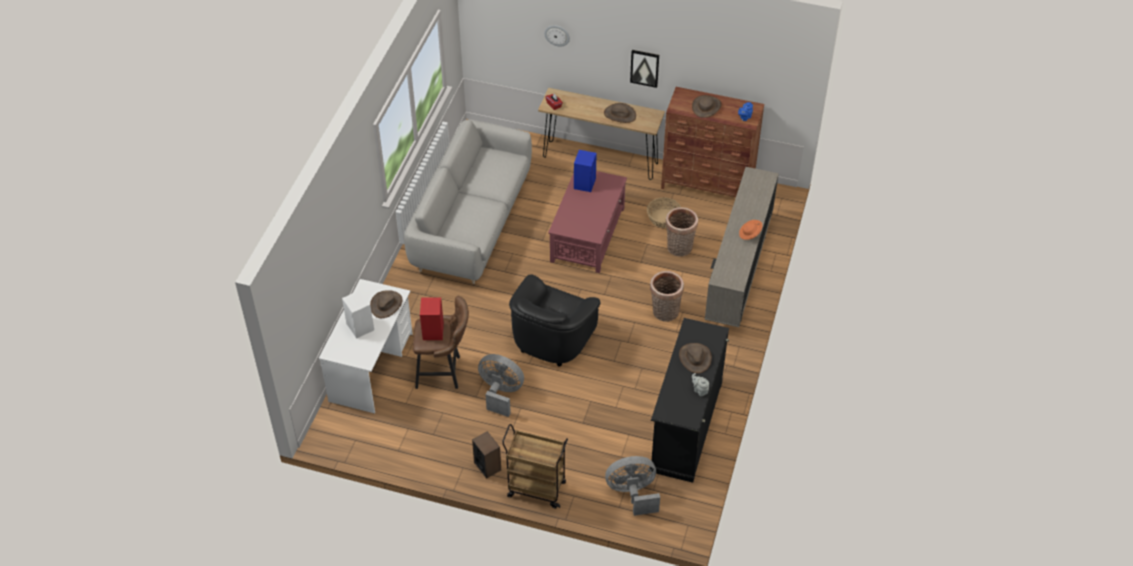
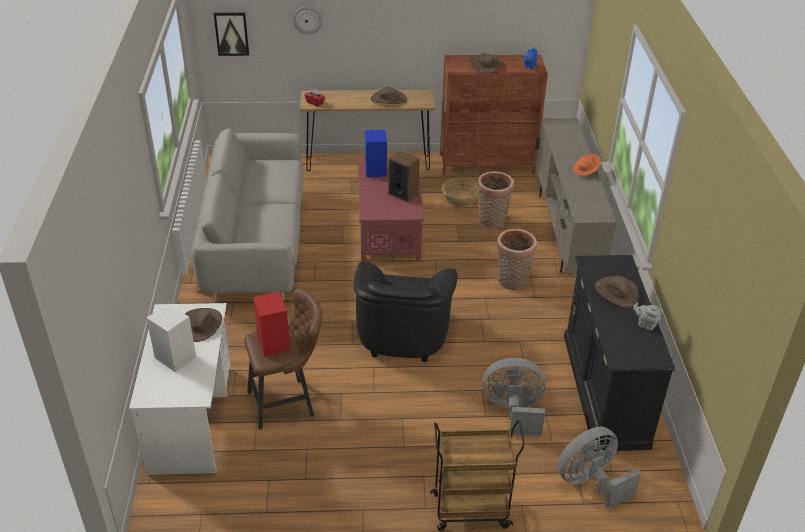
camera: 20 degrees left, 10 degrees down
speaker [472,431,501,479] -> speaker moved to [388,151,420,202]
grey fan [478,354,524,417] -> grey fan moved to [482,358,546,436]
picture [630,50,659,88] -> picture moved to [214,12,249,56]

